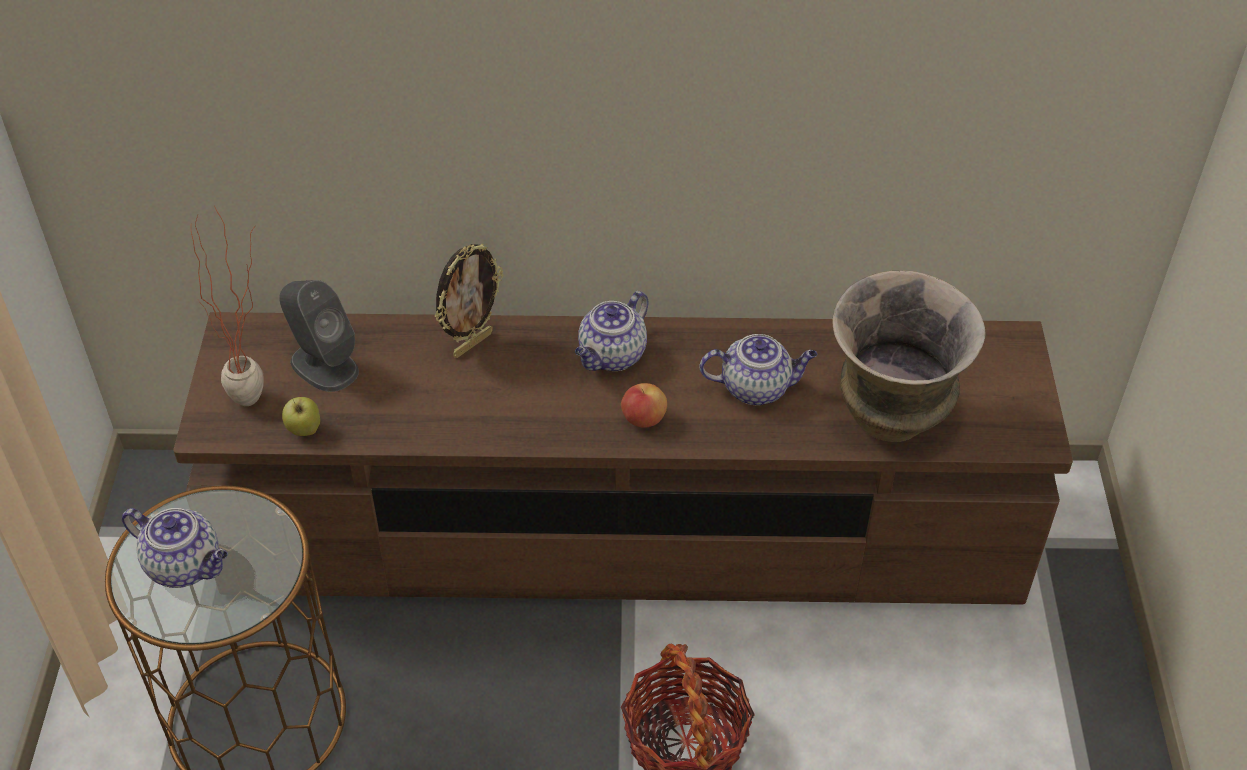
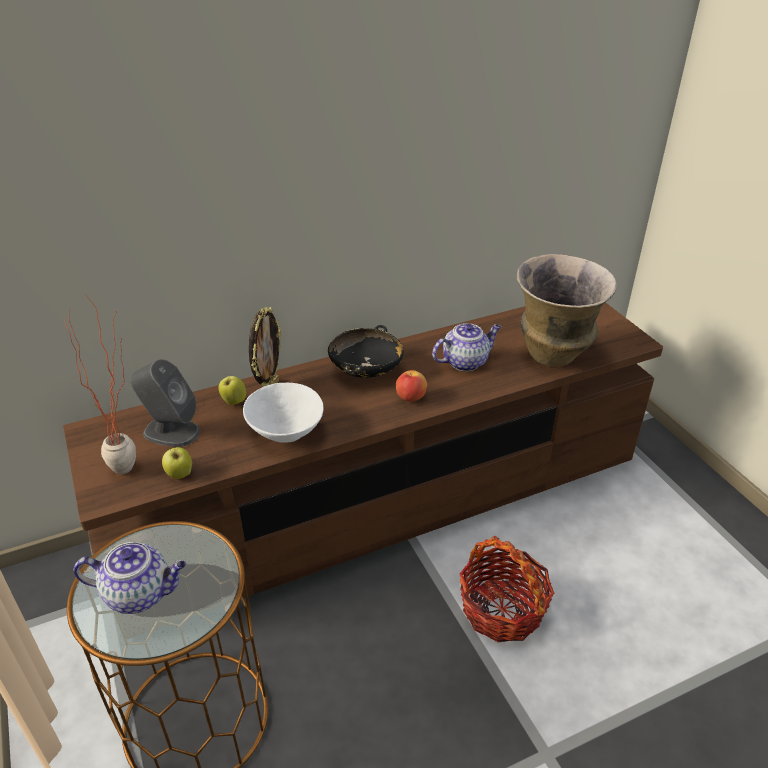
camera: 25 degrees left, 10 degrees down
teapot [575,291,648,371] -> black bowl [328,325,404,378]
none -> apple [219,374,246,405]
none -> white bowl [243,383,323,443]

